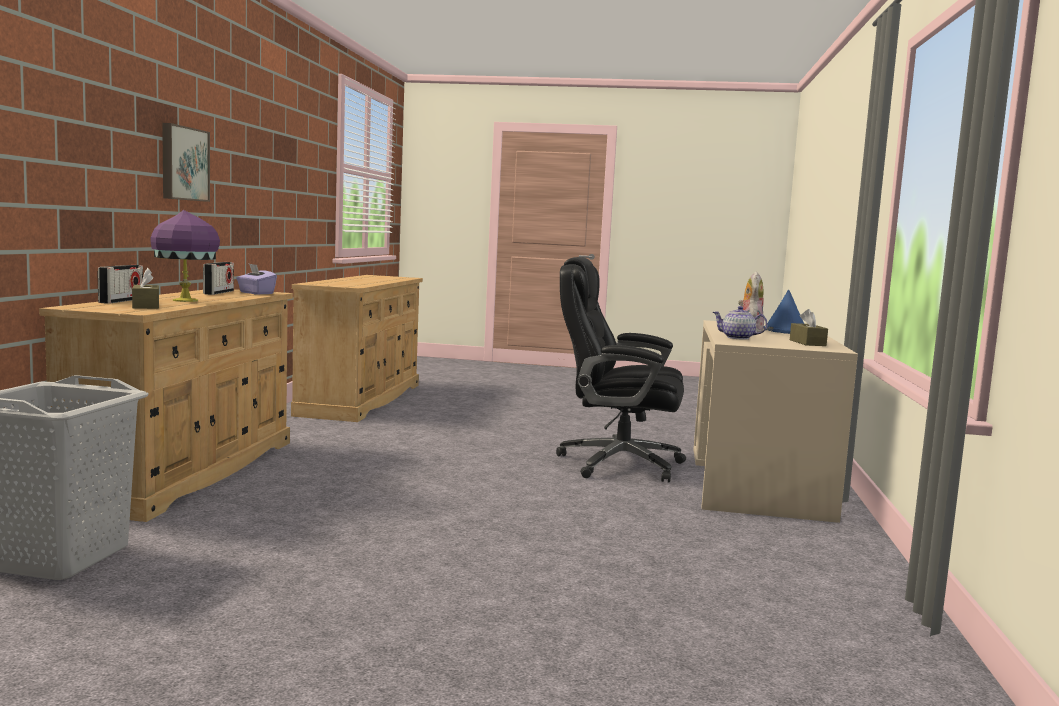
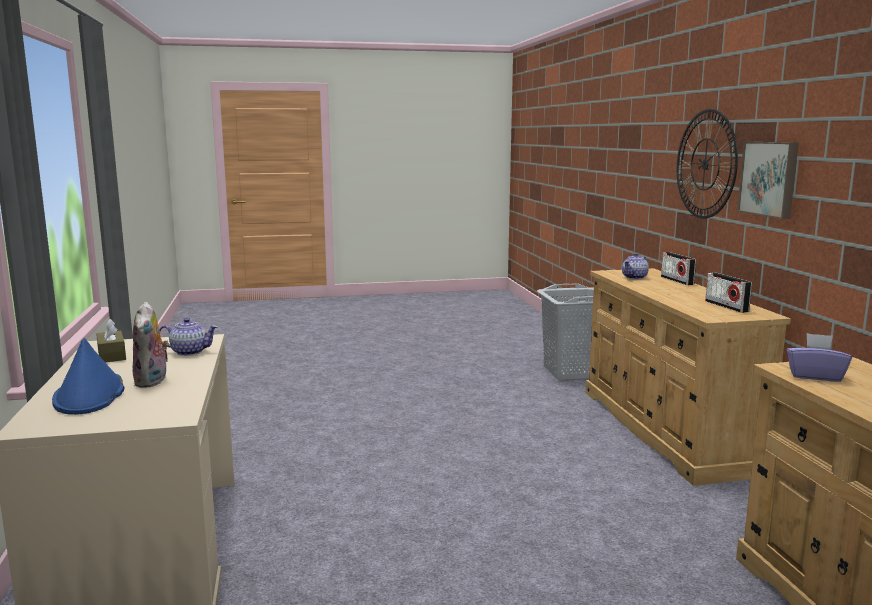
camera: 160 degrees right, 5 degrees up
brown tissue box [132,268,159,309] -> teapot [622,253,649,279]
purple table lamp [151,210,220,302] -> none
purple tissue box [236,264,277,294] -> purple tissue box moved to [787,333,852,382]
black office chair [556,257,686,482] -> none
none -> wall clock [677,109,738,219]

